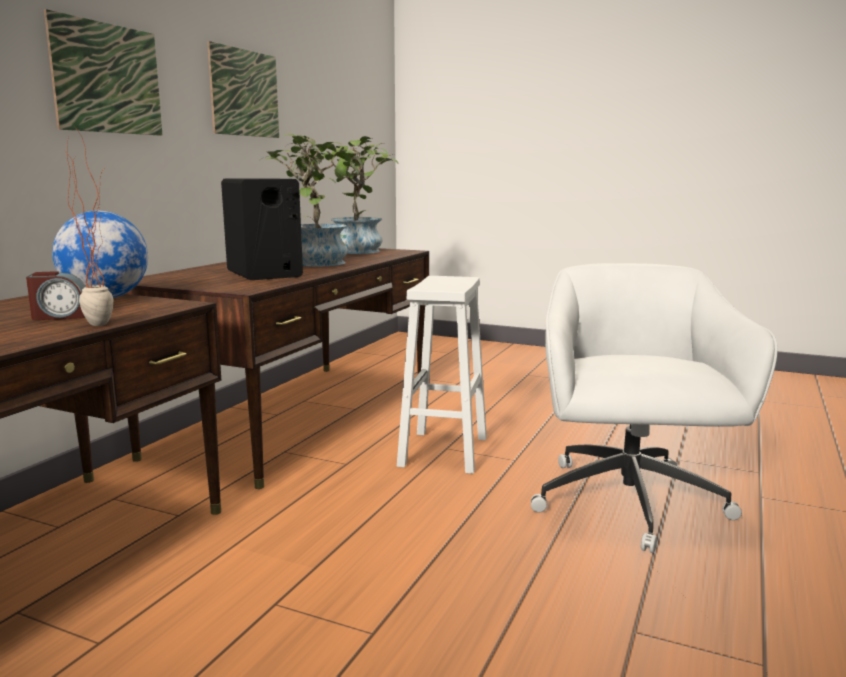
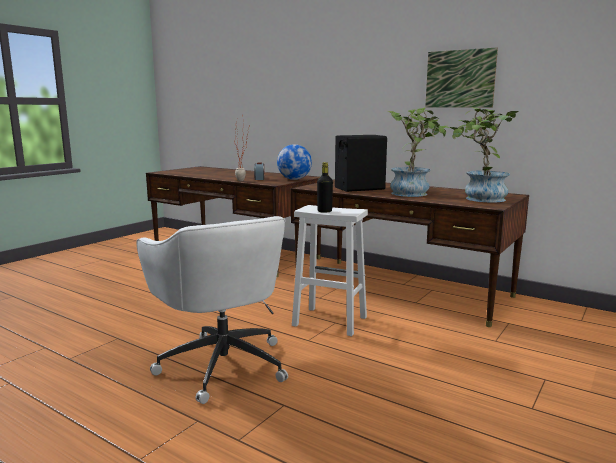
camera: 100 degrees right, 0 degrees up
picture [44,9,162,136] -> none
white office chair [531,263,778,553] -> white office chair turned 45 degrees clockwise [137,216,288,404]
none -> black bottle [317,162,333,213]

